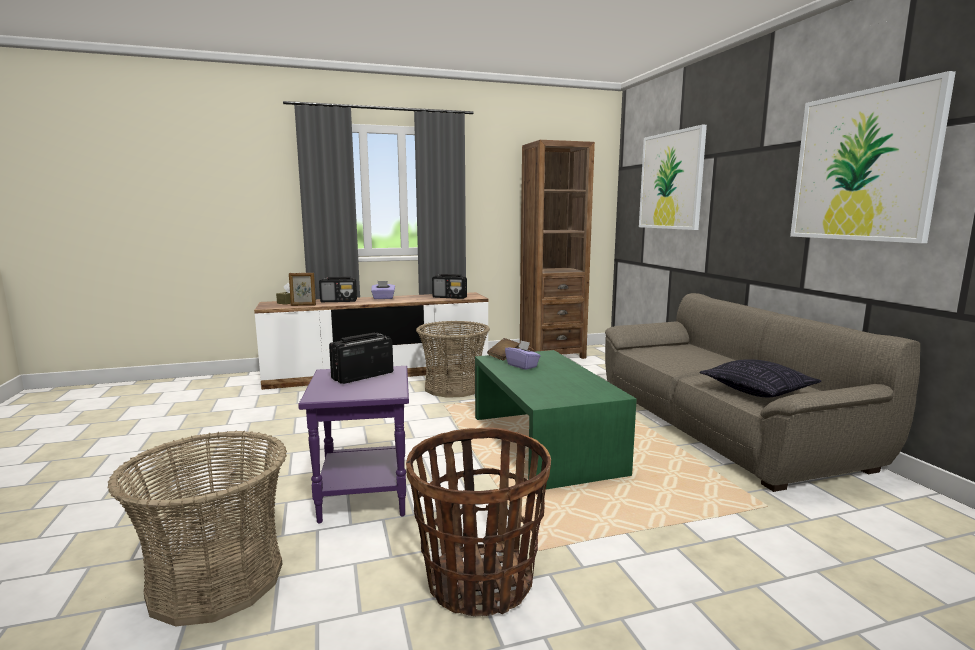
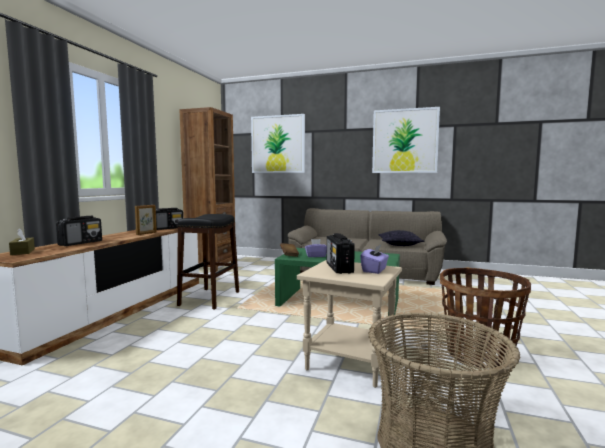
camera: 55 degrees left, 5 degrees down
picture frame [289,273,316,306] -> picture frame moved to [135,205,157,235]
purple side table [298,366,409,524] -> beige side table [297,260,402,388]
purple tissue box [371,281,395,299] -> purple tissue box moved to [360,245,389,274]
basket [416,321,490,398] -> black stool [177,214,239,309]

